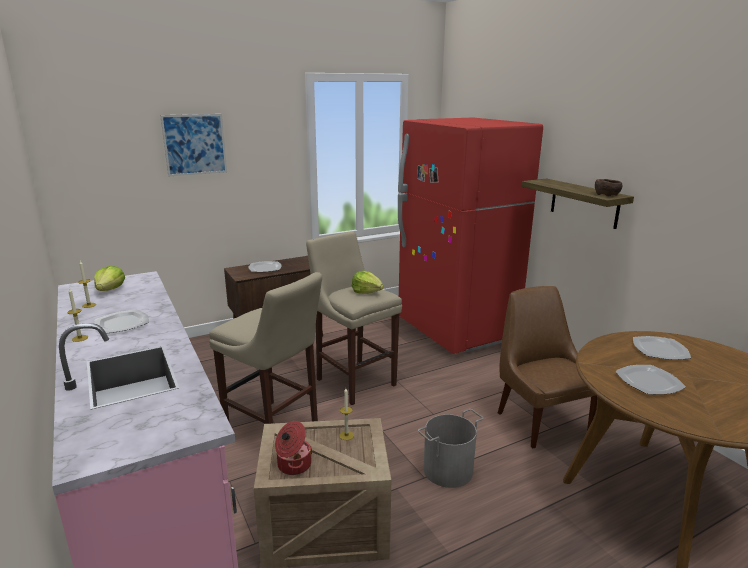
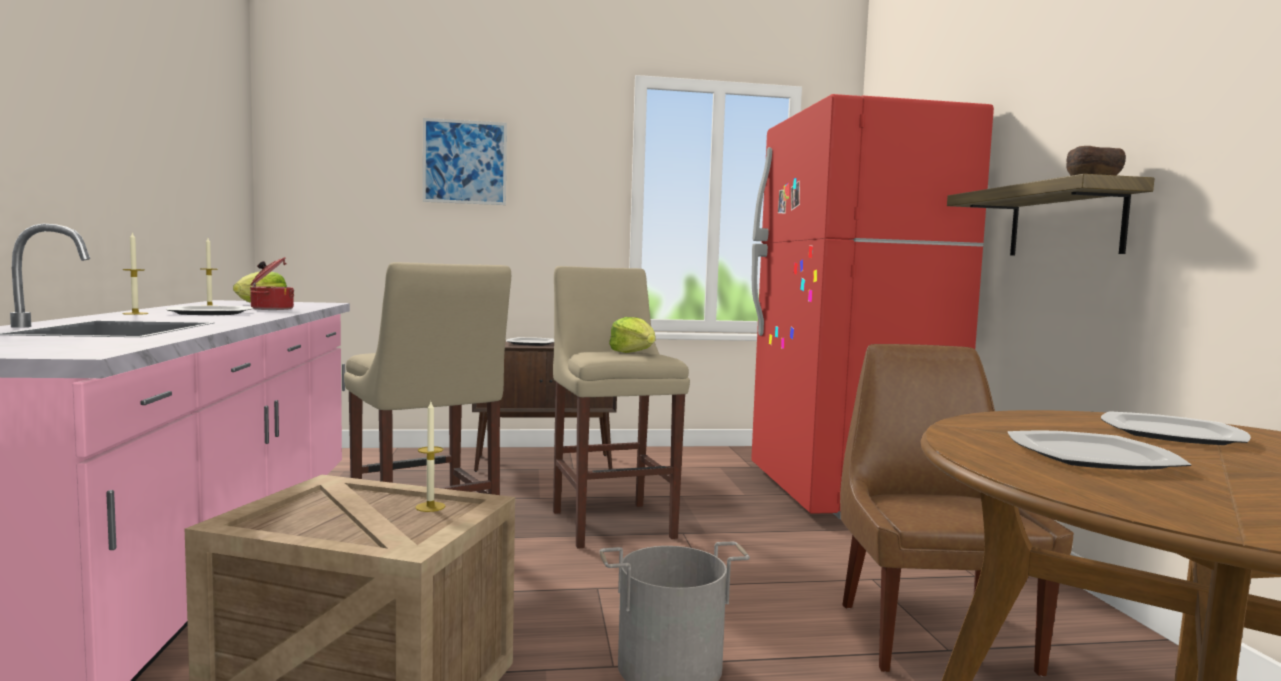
camera: 20 degrees right, 15 degrees down
cooking pot [275,421,312,475] -> cooking pot moved to [250,257,294,310]

